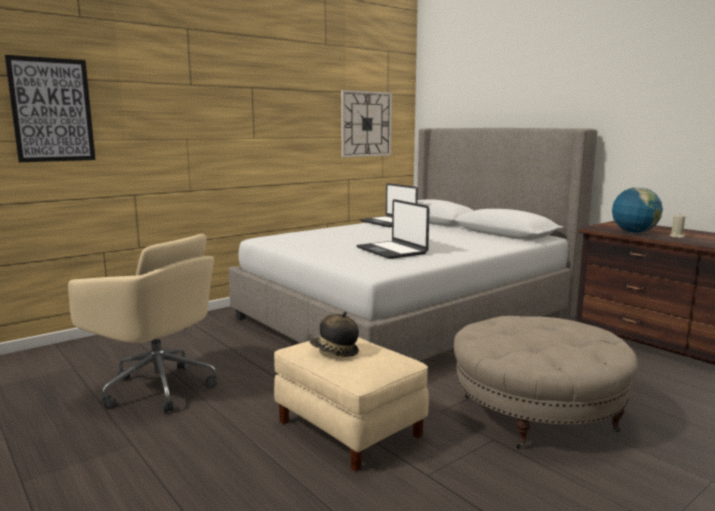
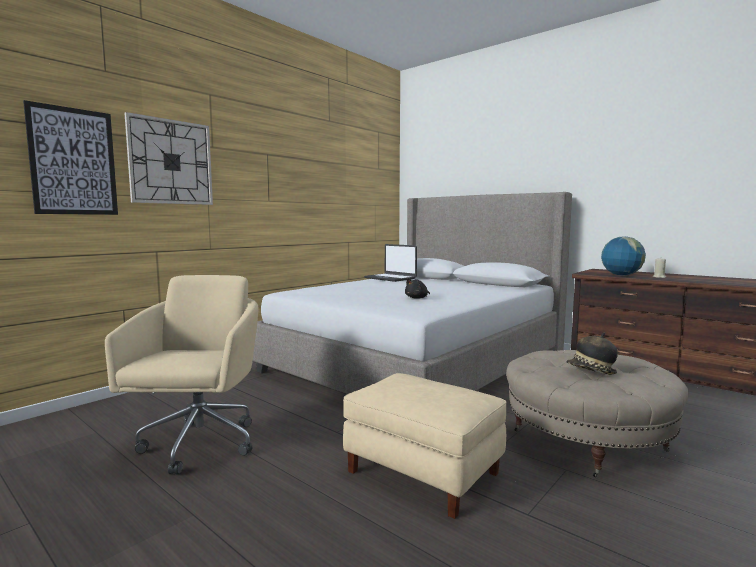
camera: 10 degrees left, 5 degrees down
beige office chair [68,234,217,413] -> beige office chair turned 105 degrees counterclockwise [105,275,258,475]
hat [310,312,359,357] -> hat moved to [566,333,618,375]
wall clock [341,90,392,157] -> wall clock moved to [125,112,213,205]
laptop [356,199,430,259] -> black plush toy [405,278,430,299]

